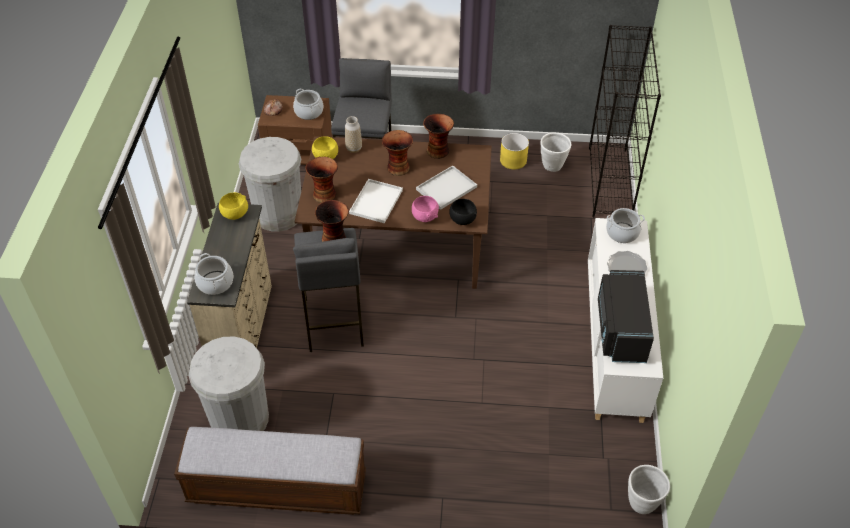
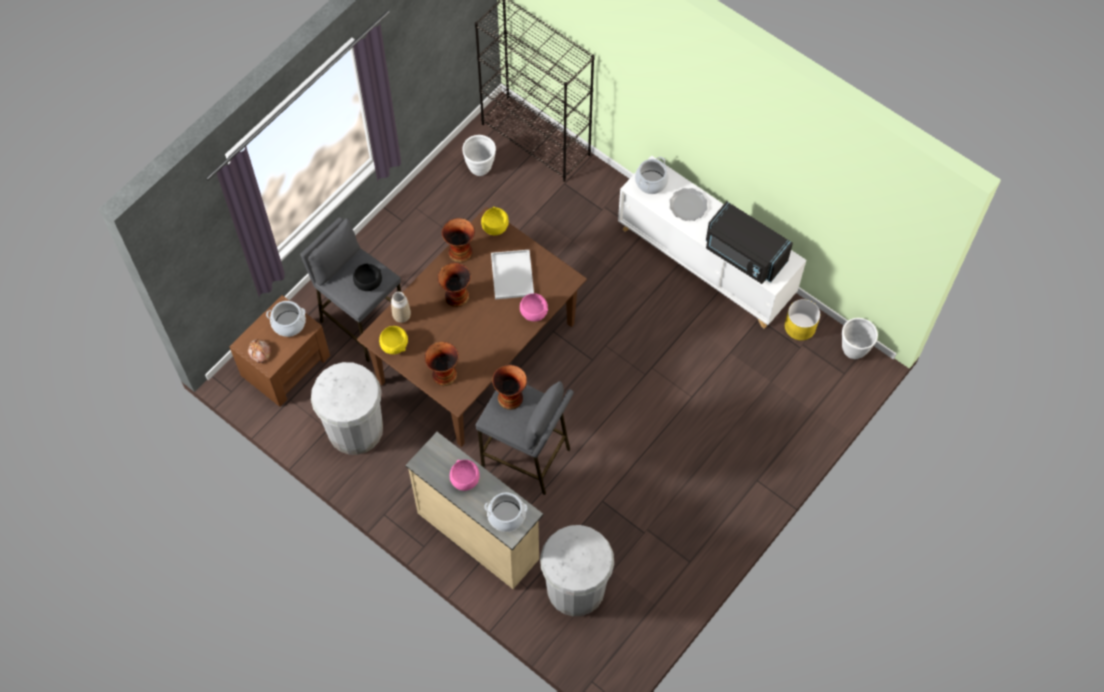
camera: 55 degrees left, 15 degrees up
bench [174,427,366,515] -> none
yellow bowl [219,192,248,220] -> yellow bowl moved to [481,207,509,235]
white tray [349,179,403,223] -> none
black bowl [449,199,477,225] -> black bowl moved to [353,264,382,291]
yellow planter [500,133,529,169] -> yellow planter moved to [785,299,820,340]
none -> pink bowl [450,460,479,491]

